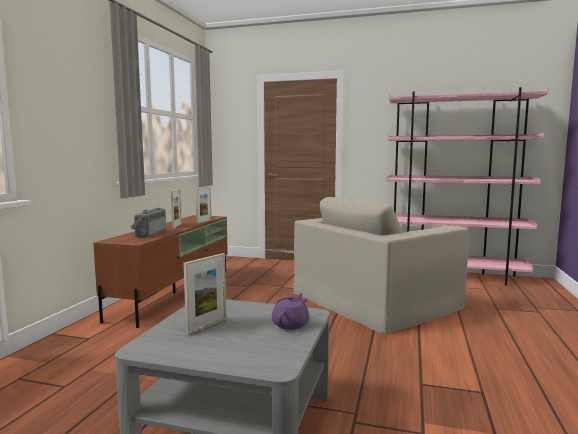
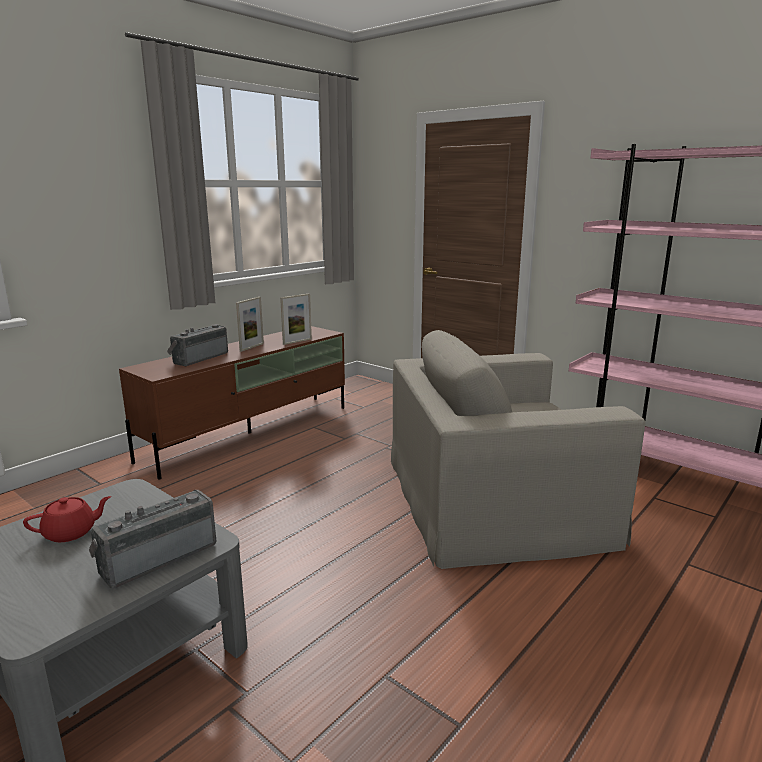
camera: 25 degrees right, 10 degrees up
picture frame [184,253,226,335] -> red teapot [23,496,111,542]
purple teapot [272,293,310,330] -> radio [89,490,216,588]

